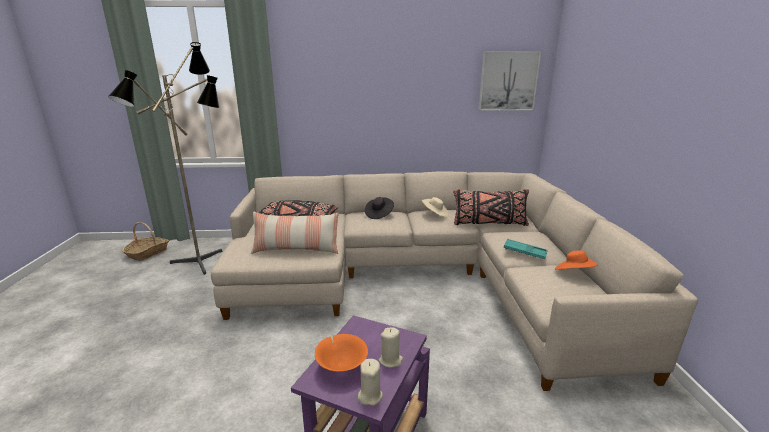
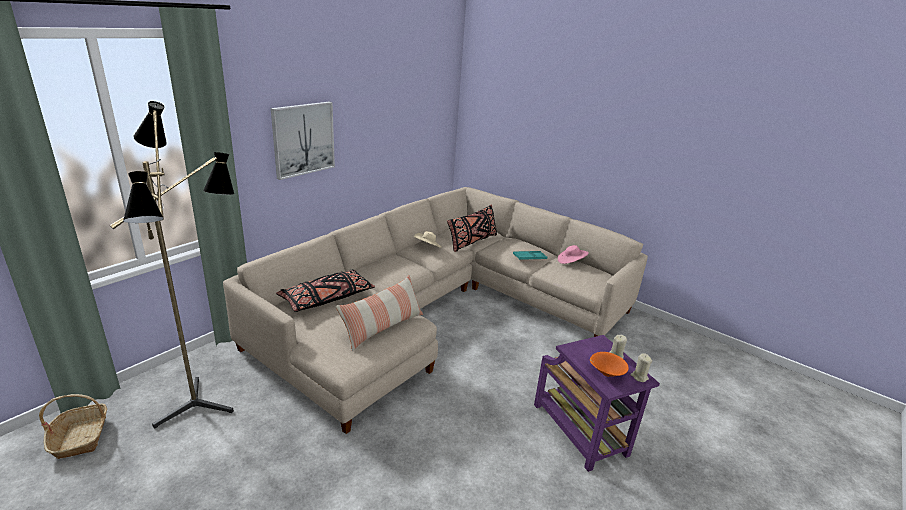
camera: 50 degrees left, 5 degrees up
black hat [365,197,394,219] -> none
picture [479,51,541,111] -> picture moved to [271,102,335,180]
orange hat [555,250,598,270] -> pink hat [558,245,589,264]

